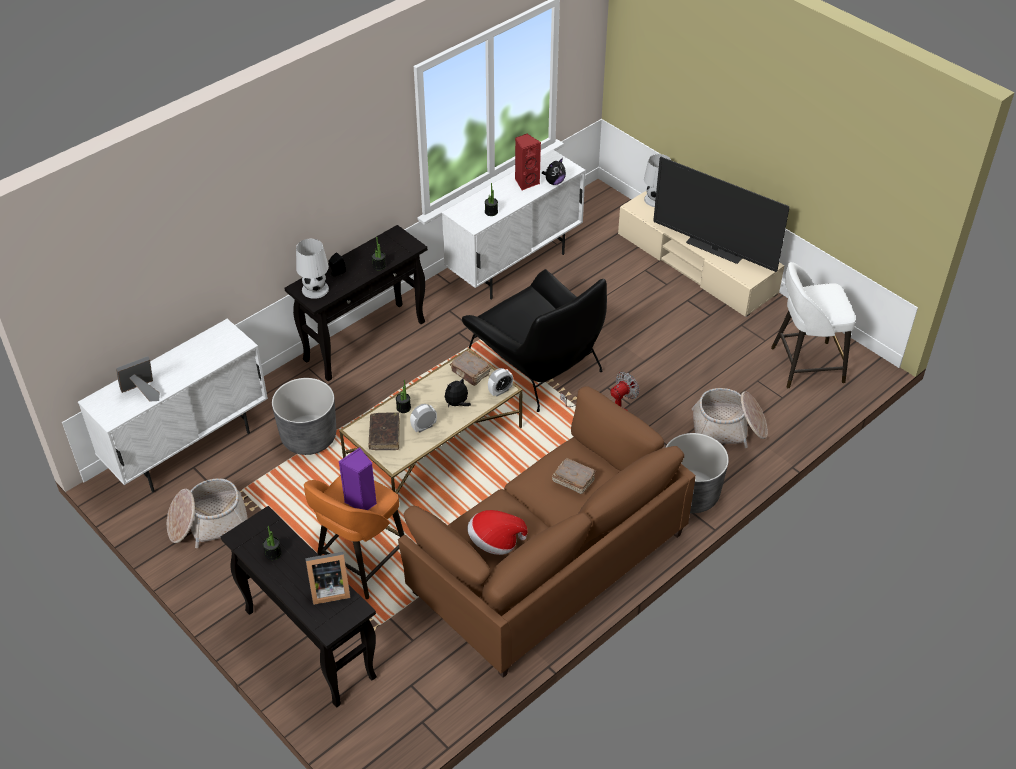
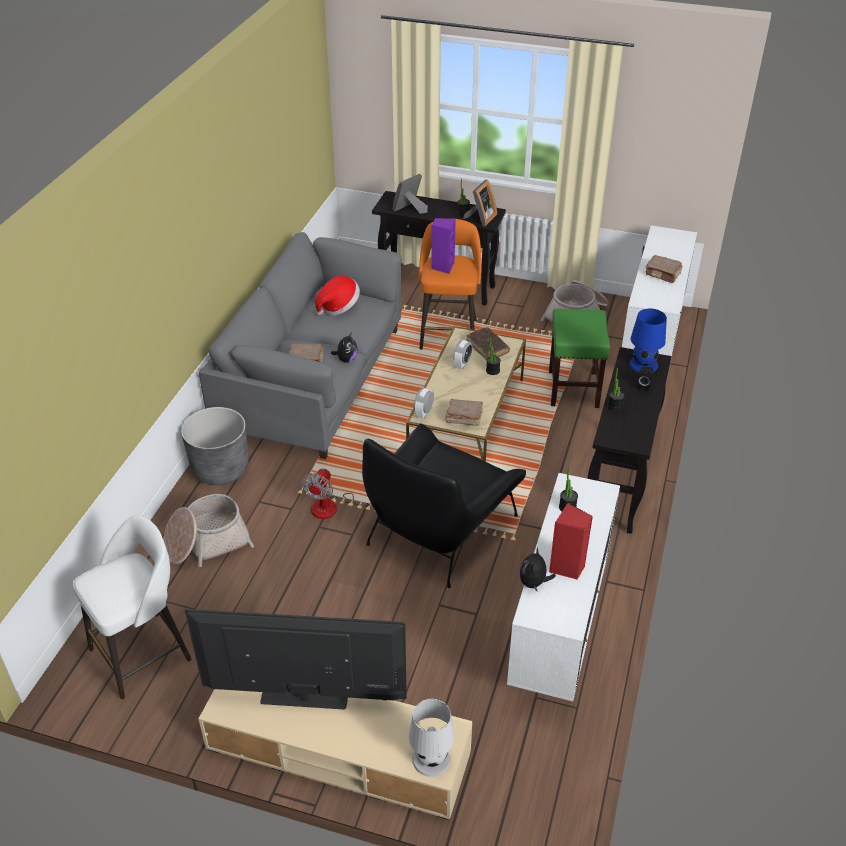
camera: 150 degrees right, 5 degrees down
picture frame [116,356,160,402] -> picture frame moved to [463,180,497,226]
grey planter [272,378,336,455] -> green stool [549,309,610,408]
white table lamp [296,239,329,299] -> blue table lamp [629,308,667,372]
brown sofa [398,386,696,678] -> grey sofa [199,232,402,459]
plush toy [445,378,471,407] -> plush toy moved to [331,333,358,363]
black armchair [462,269,607,412] -> black armchair turned 75 degrees counterclockwise [362,423,526,588]
none -> brown book [645,255,683,283]

